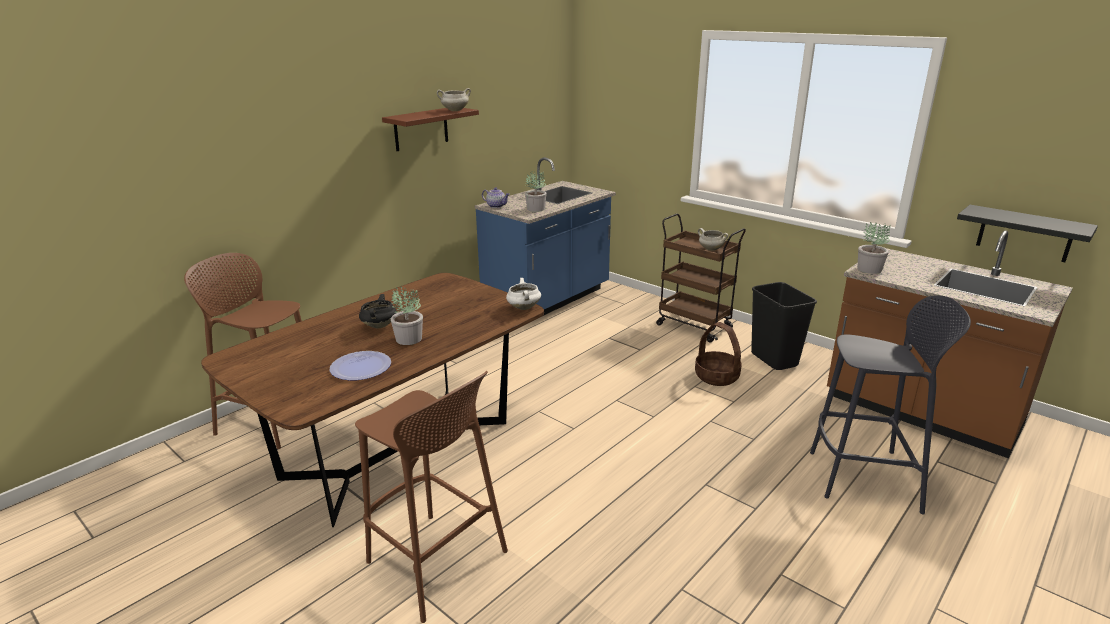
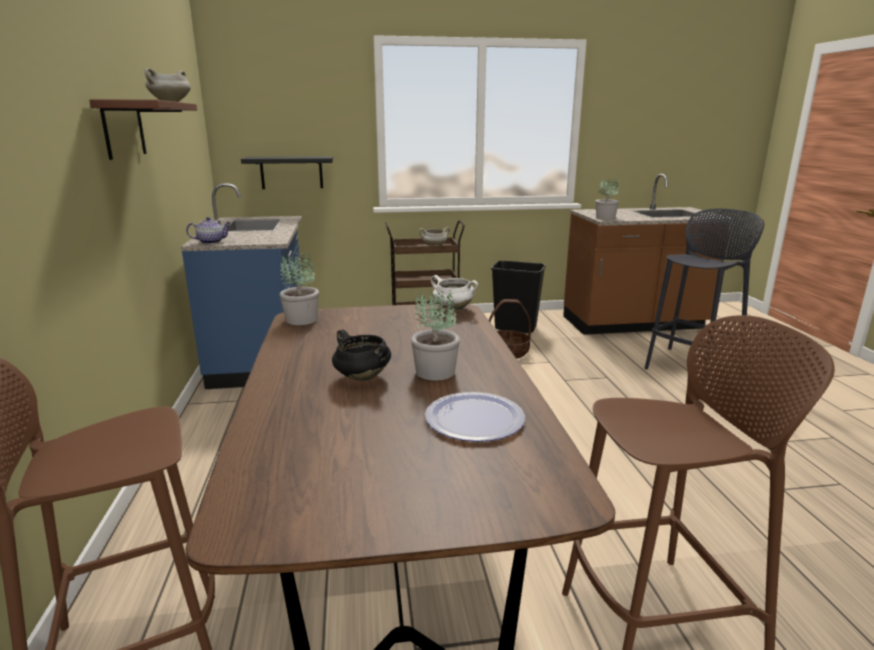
camera: 50 degrees left, 5 degrees down
potted plant [525,171,547,212] -> potted plant moved to [280,252,319,325]
black shelf [957,205,1098,262] -> black shelf moved to [241,156,333,189]

